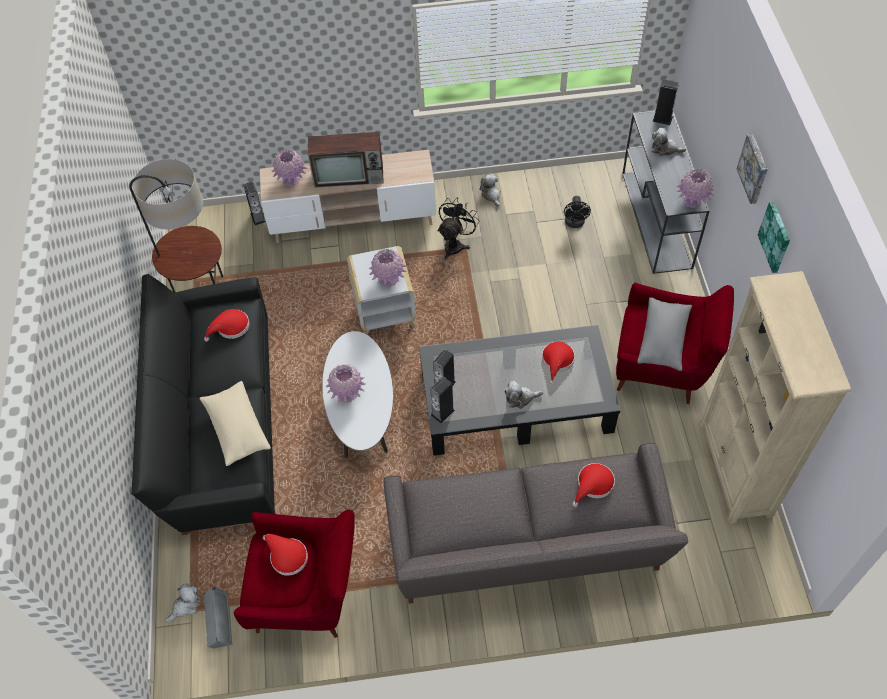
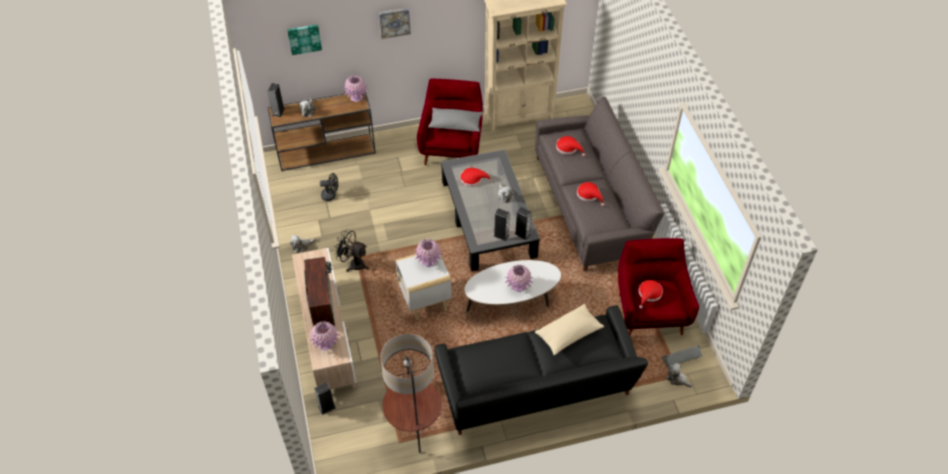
camera: 100 degrees left, 5 degrees down
red hat [204,309,250,342] -> red hat moved to [577,182,605,206]
grey console table [622,111,709,274] -> brown console table [268,92,376,171]
picture [758,201,790,273] -> picture moved to [287,25,322,55]

